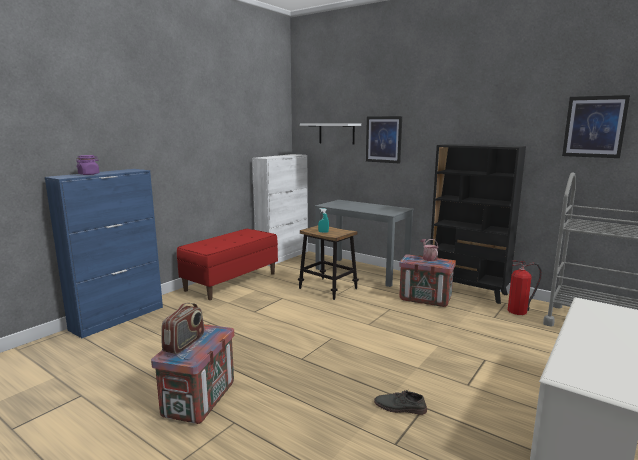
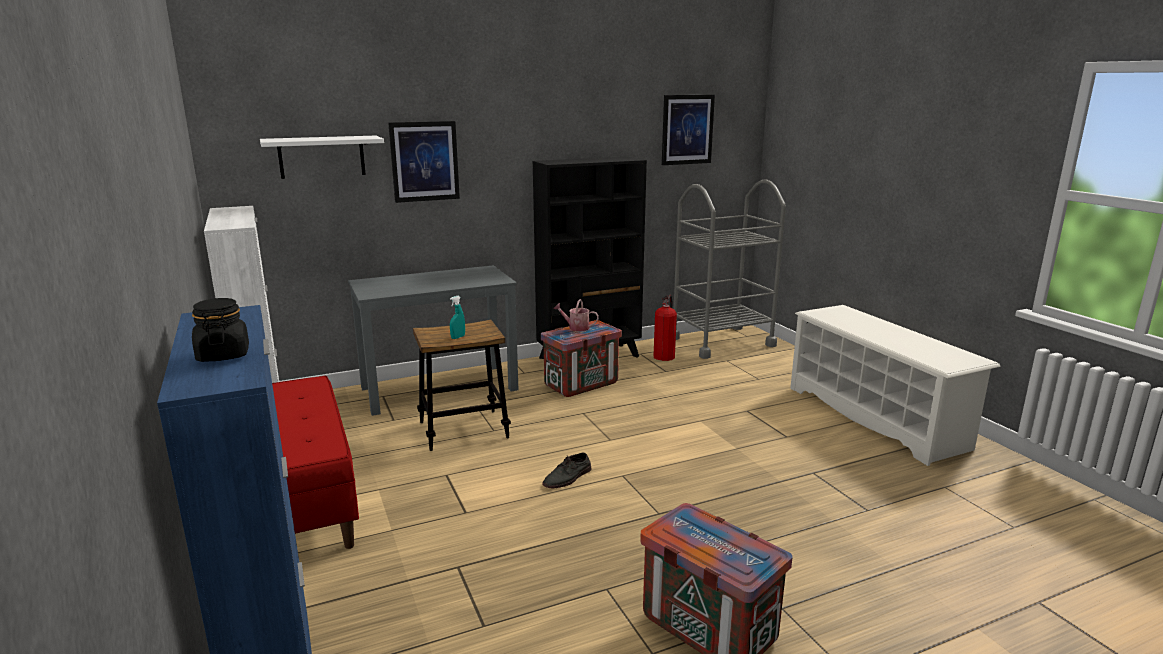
camera: 60 degrees left, 5 degrees up
purple jar [76,155,99,175] -> black jar [192,298,249,362]
radio [162,303,204,354] -> none
grey shoe [374,389,427,415] -> grey shoe moved to [542,453,591,488]

